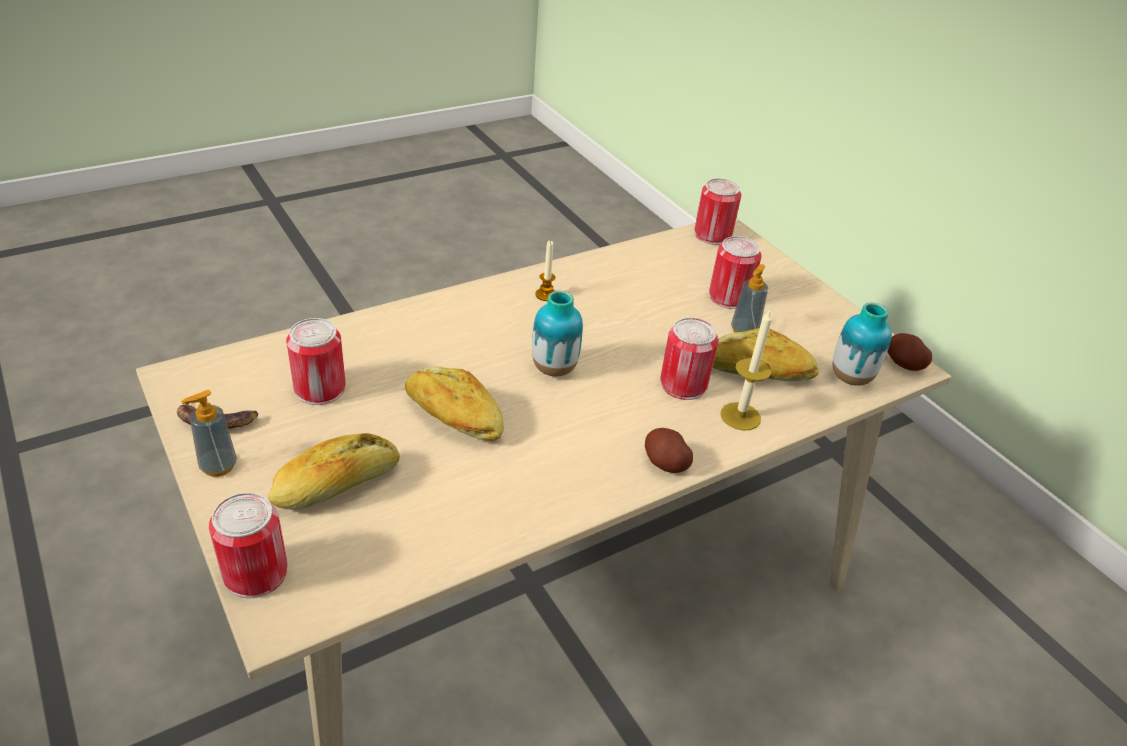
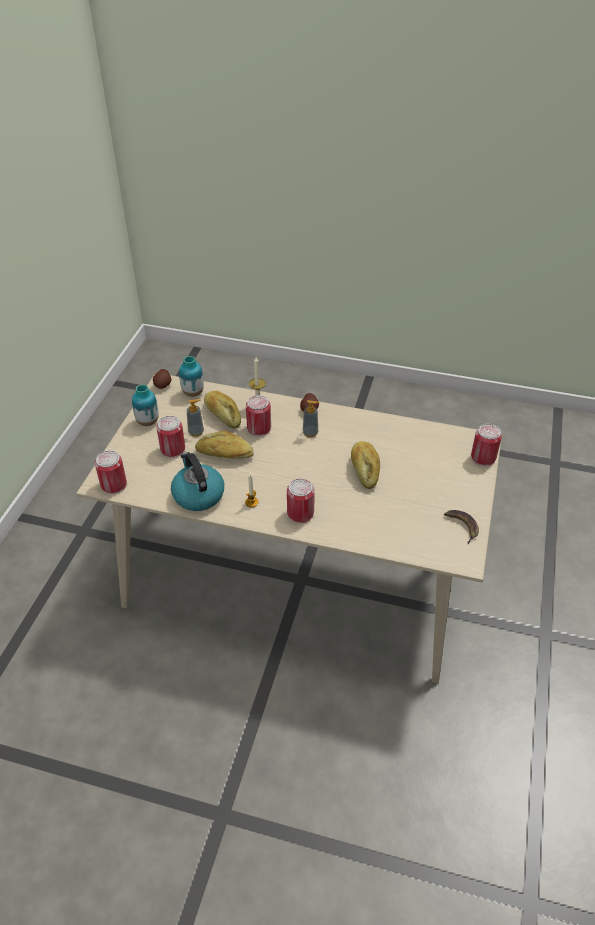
camera: 130 degrees left, 5 degrees up
soap dispenser [181,390,237,477] -> soap dispenser moved to [303,400,319,438]
bread [268,433,400,510] -> bread moved to [195,431,254,459]
can [286,318,346,405] -> can moved to [287,478,315,523]
vase [532,291,583,376] -> vase moved to [132,384,159,426]
none -> kettle [171,452,224,511]

